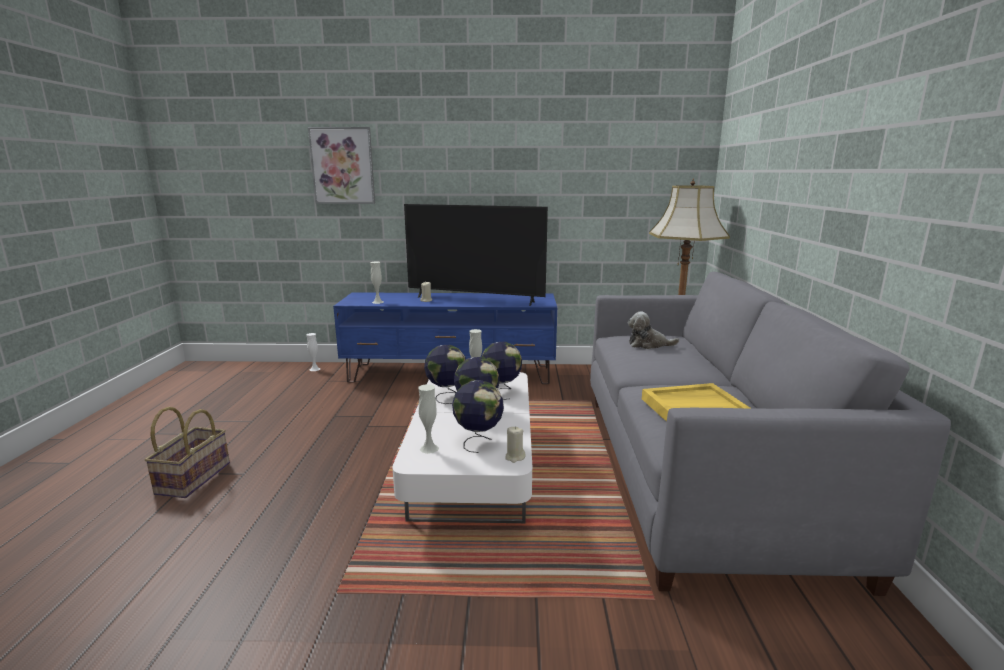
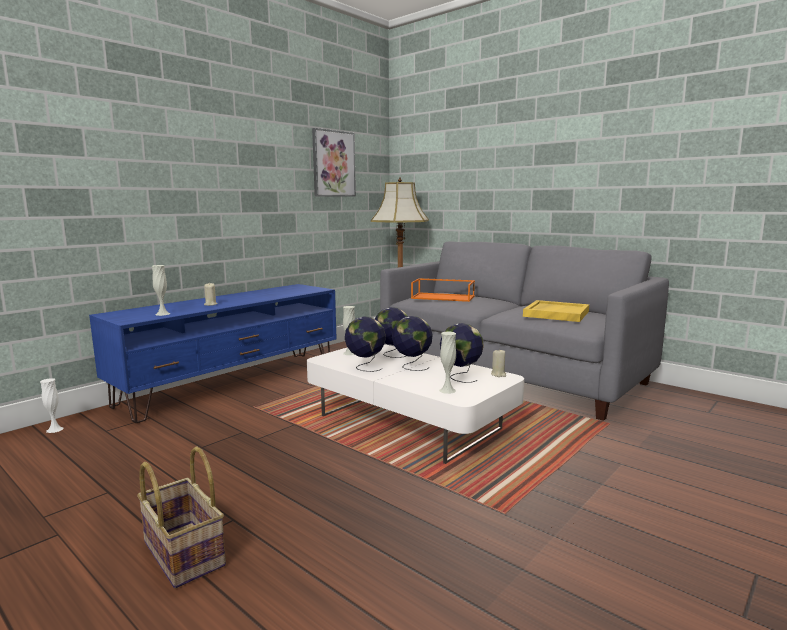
camera: 50 degrees left, 5 degrees down
picture [308,127,375,204] -> picture moved to [312,128,356,197]
television [404,204,548,306] -> none
plush toy [627,312,679,349] -> orange tray [411,278,475,302]

